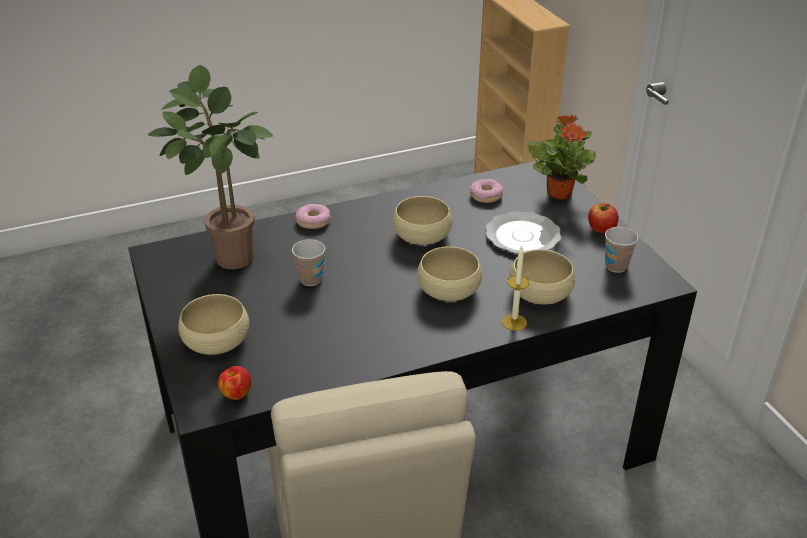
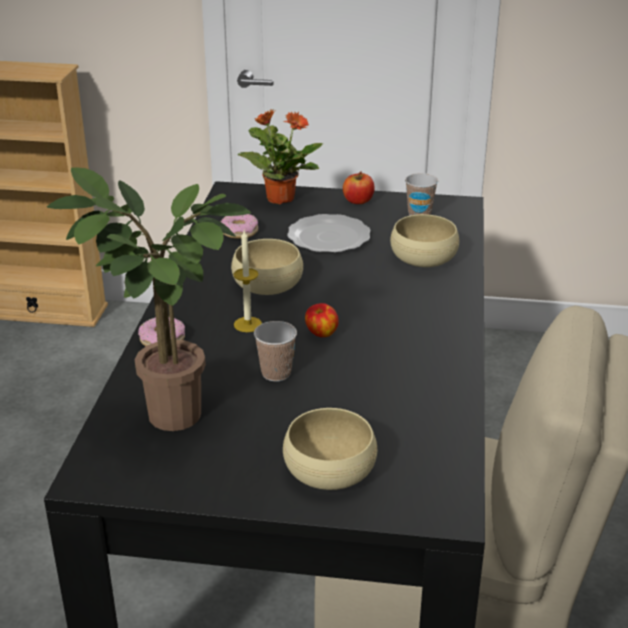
camera: 60 degrees left, 5 degrees down
apple [218,366,251,400] -> apple moved to [305,303,339,337]
beige bowl [417,246,482,301] -> none
candle [502,246,529,331] -> candle moved to [234,230,262,332]

